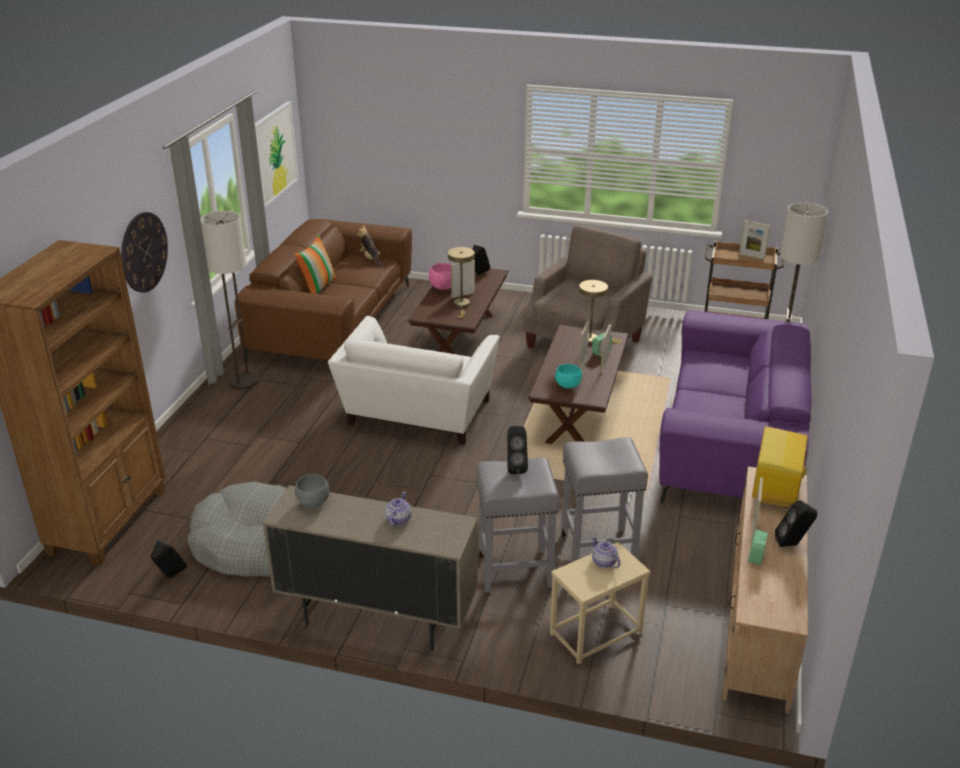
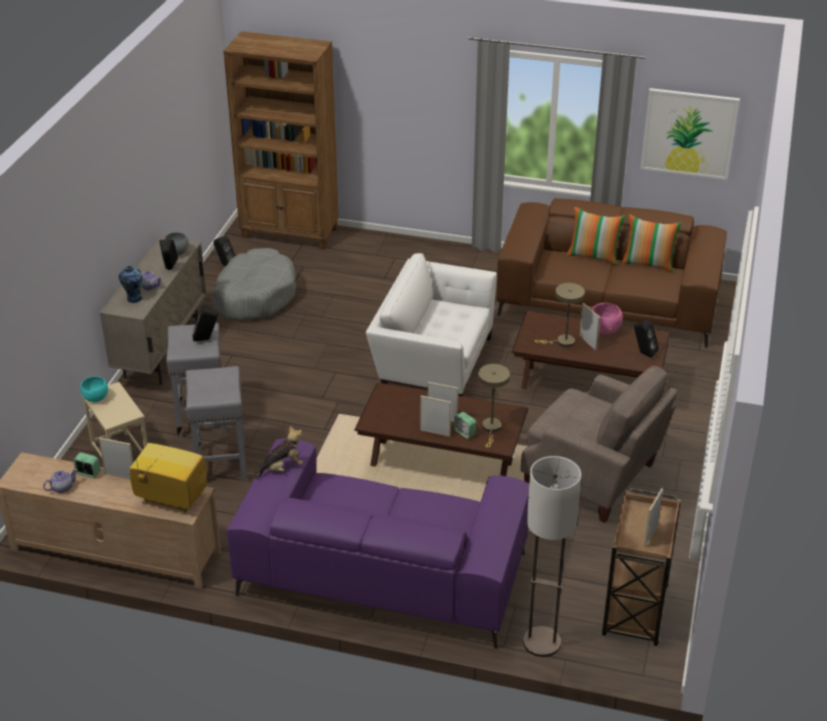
camera: 90 degrees right, 5 degrees up
wall clock [121,212,168,293] -> none
floor lamp [200,211,259,389] -> none
plush toy [357,225,382,267] -> plush toy moved to [256,426,303,480]
turquoise bowl [555,364,582,388] -> turquoise bowl moved to [80,376,108,402]
teapot [591,536,620,568] -> teapot moved to [43,469,78,493]
black speaker [775,500,818,547] -> black speaker moved to [159,240,178,270]
none -> vase [119,266,143,303]
none -> pillow [622,215,681,272]

